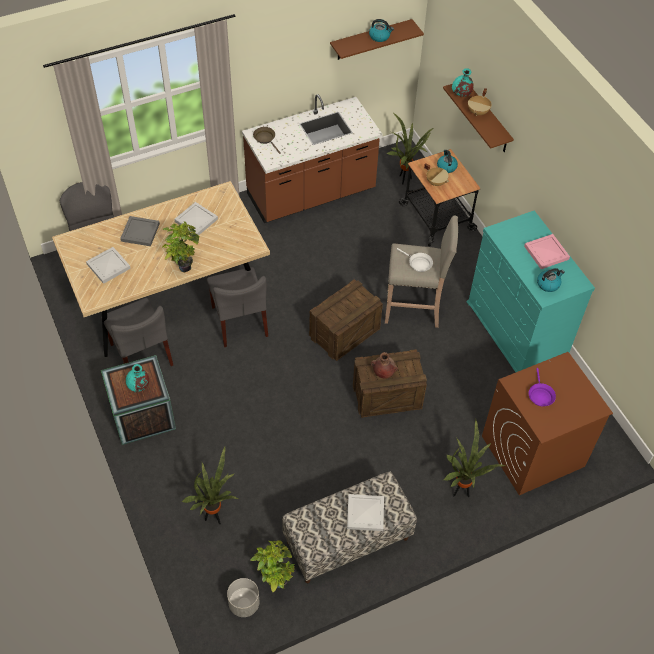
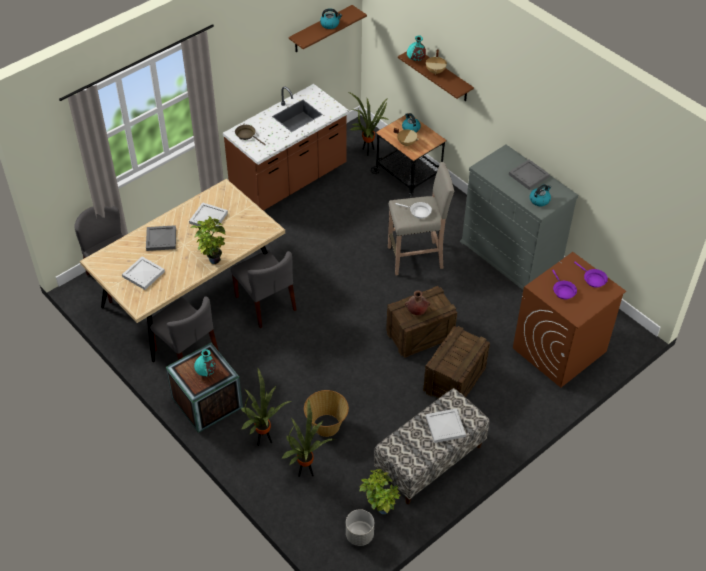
camera: 15 degrees left, 5 degrees down
crate [309,279,383,361] -> crate moved to [423,326,490,398]
potted plant [444,419,505,497] -> potted plant moved to [241,369,293,446]
turquoise dresser [467,211,595,372] -> grey dresser [460,145,578,290]
pink tray [524,234,570,269] -> grey tray [509,160,550,190]
none -> basket [304,390,349,437]
none -> purple frying pan [574,262,608,288]

